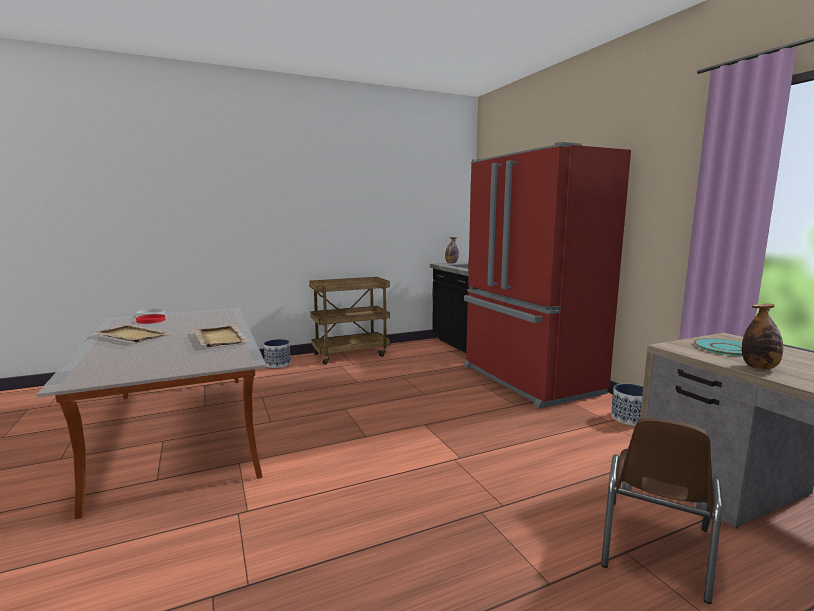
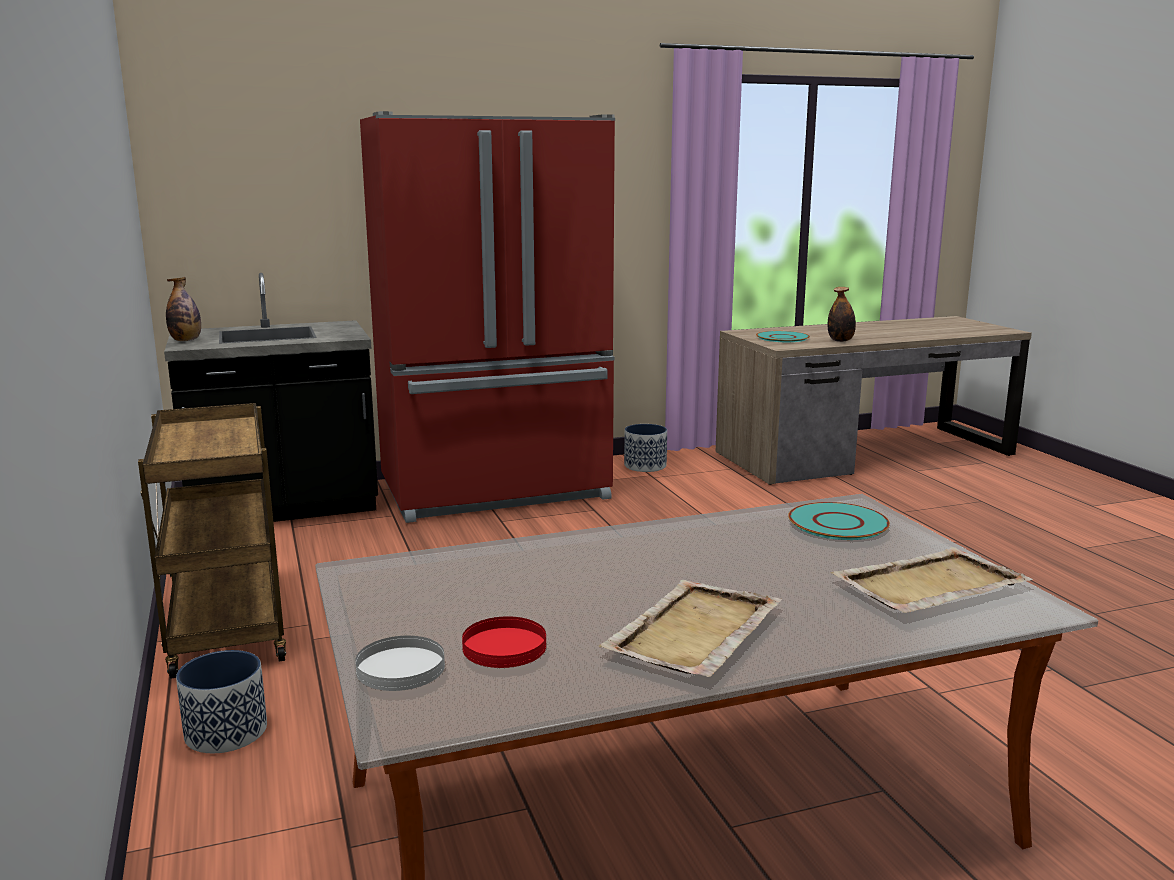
camera: 85 degrees left, 5 degrees up
beige tray [192,325,250,347] -> beige tray moved to [831,547,1033,613]
brown chair [601,418,722,604] -> none
none -> turquoise plate [788,502,890,540]

